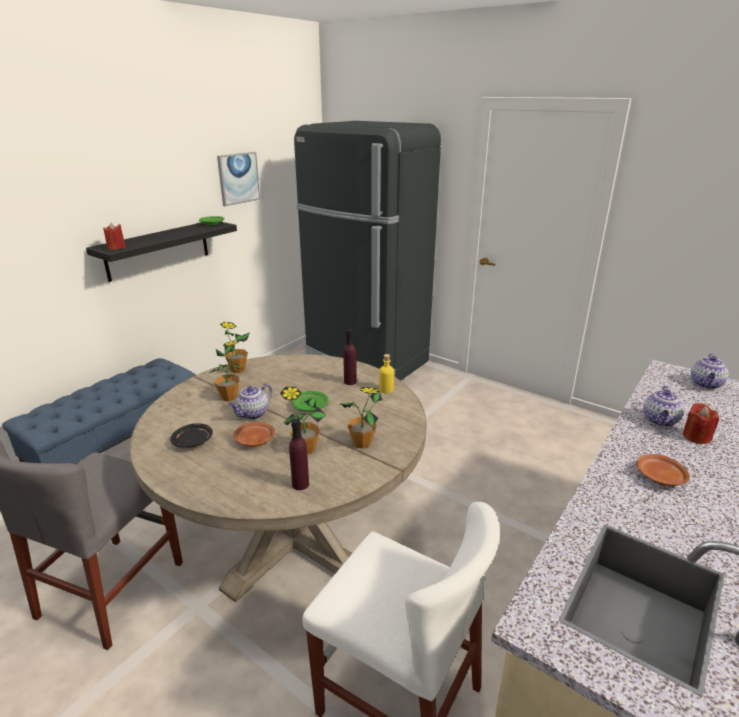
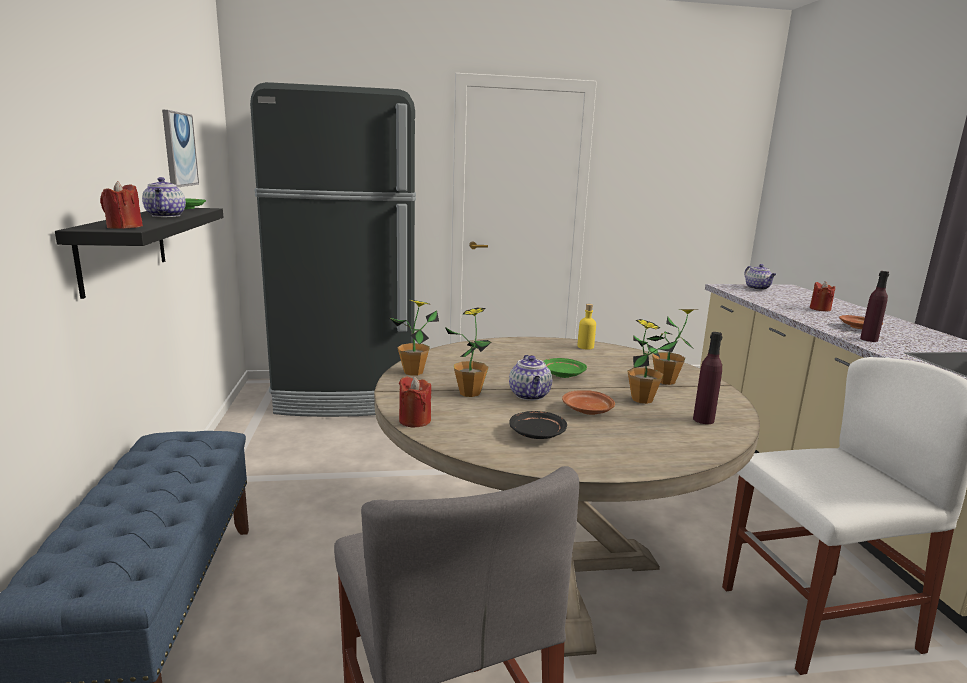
camera: 45 degrees left, 10 degrees down
purple bottle [343,329,357,385] -> purple bottle moved to [860,271,889,342]
teapot [643,386,684,427] -> teapot moved to [142,177,186,217]
none -> red candle [399,377,431,427]

